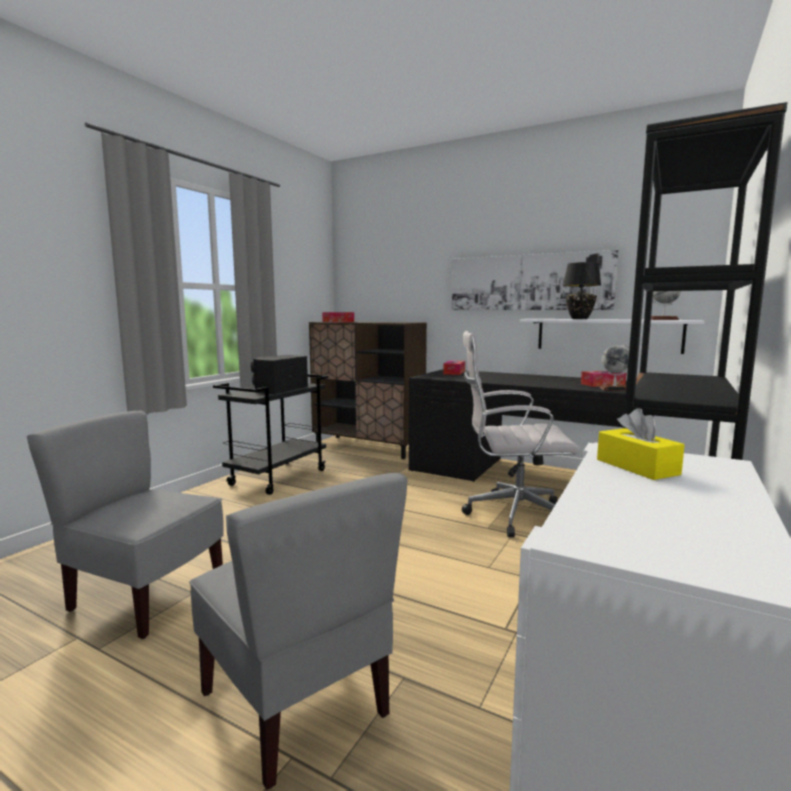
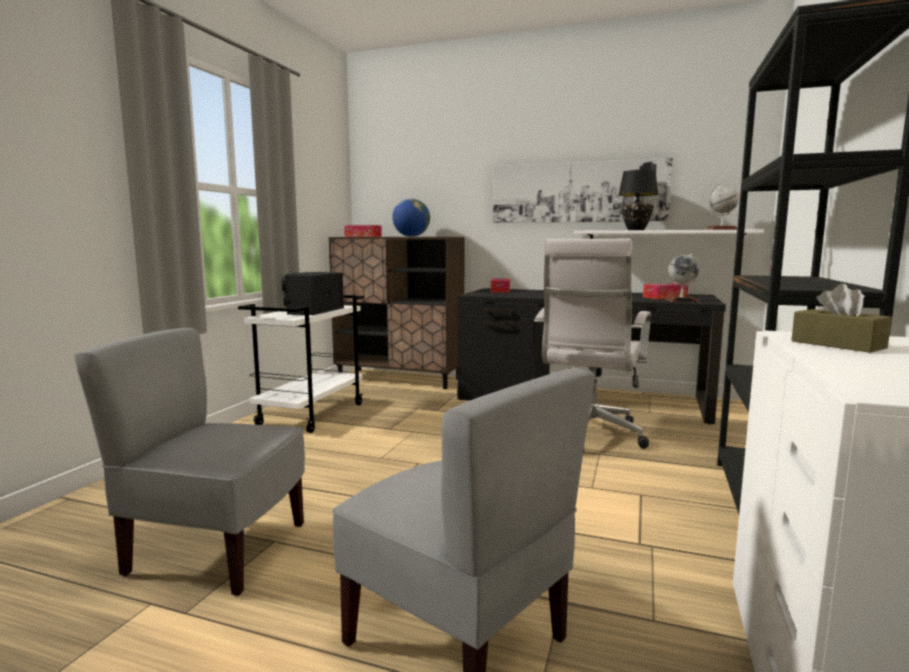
camera: 10 degrees left, 0 degrees up
black cart [213,374,328,495] -> white cart [238,295,364,433]
white office chair [462,331,580,537] -> white office chair turned 60 degrees counterclockwise [534,239,651,454]
yellow tissue box [597,408,685,480] -> brown tissue box [791,284,892,353]
none -> globe [392,198,430,237]

